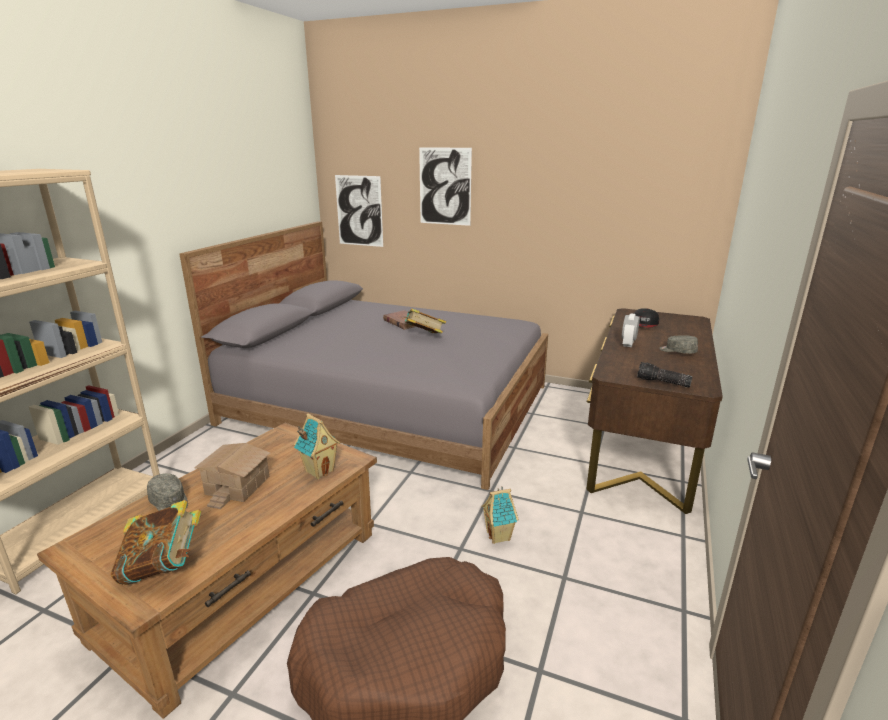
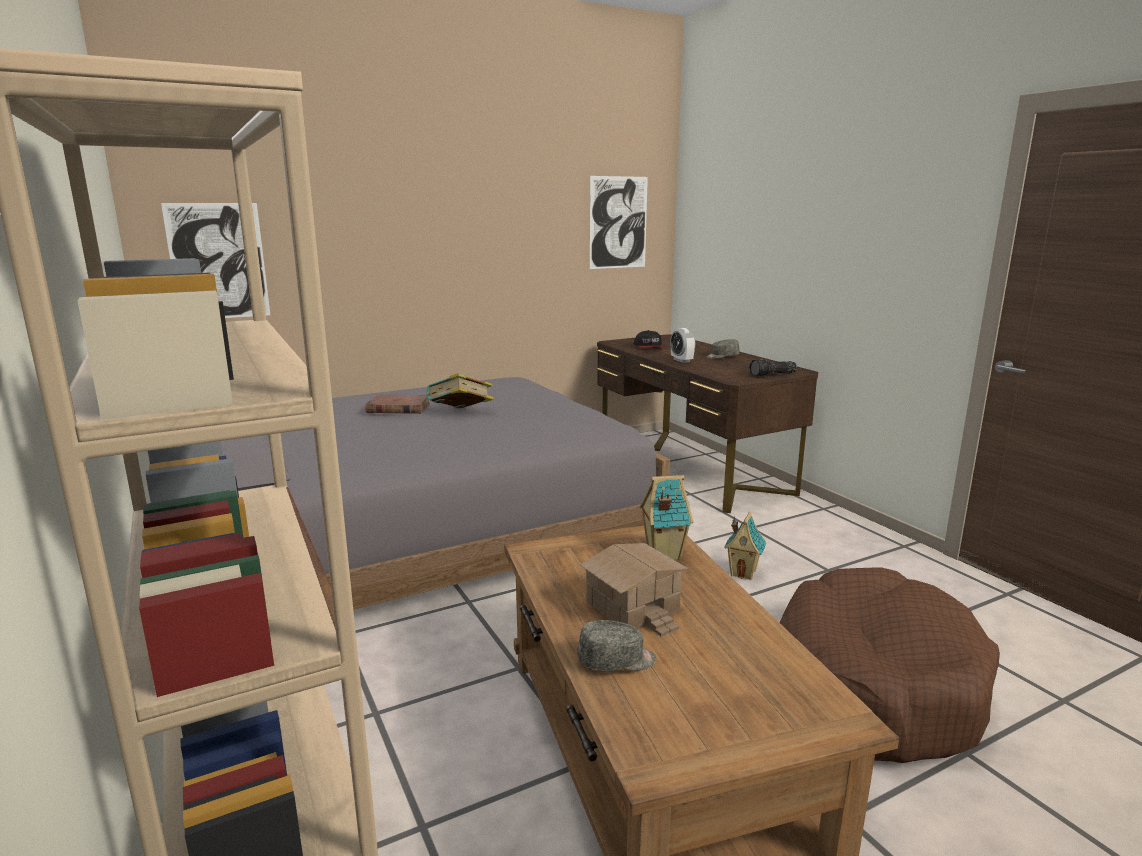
camera: 50 degrees left, 5 degrees down
book [111,500,201,585] -> none
picture [419,147,472,226] -> picture moved to [589,176,648,269]

